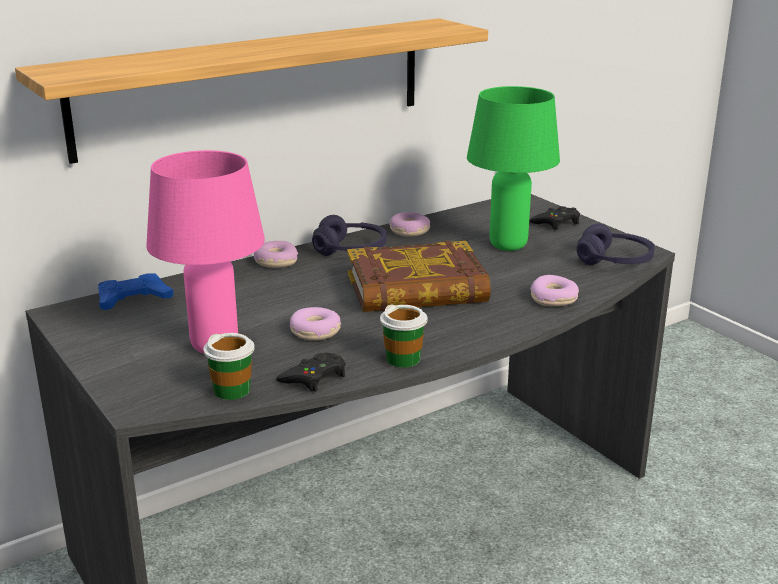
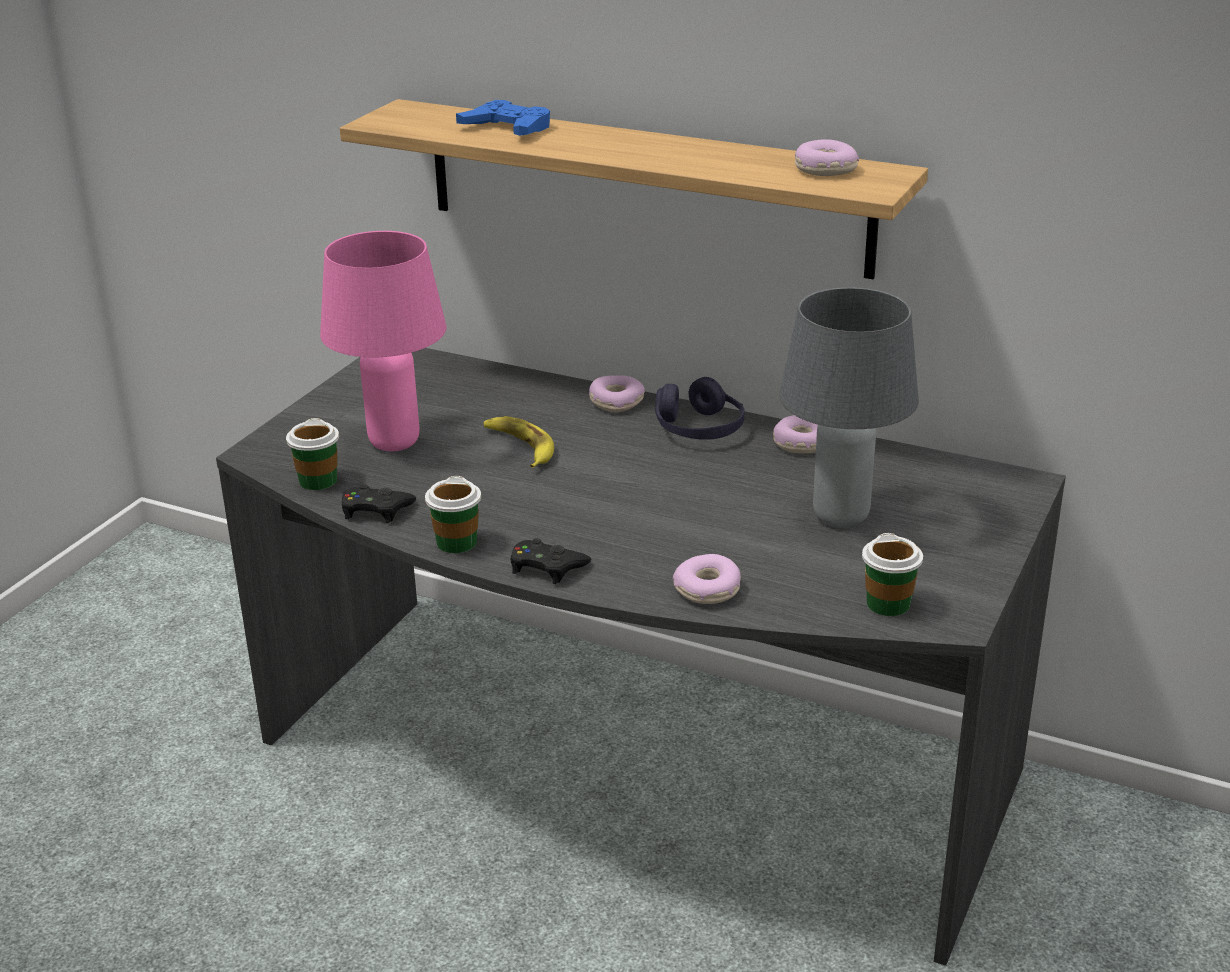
camera: 60 degrees right, 5 degrees up
blue game controller [98,273,174,310] -> blue game controller moved to [456,100,550,136]
donut [290,307,341,341] -> donut moved to [795,139,859,176]
book [347,241,491,312] -> none
green table lamp [467,86,560,251] -> grey table lamp [779,287,919,528]
black game controller [529,206,580,230] -> black game controller moved to [511,538,591,584]
purple headphones [576,224,655,265] -> cup [862,533,923,616]
none -> banana [484,416,554,468]

